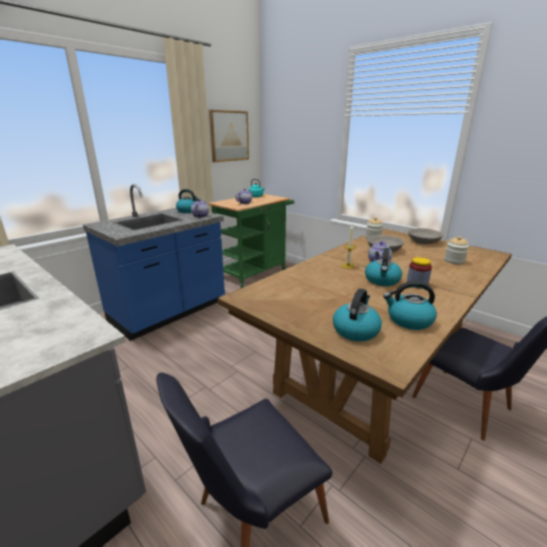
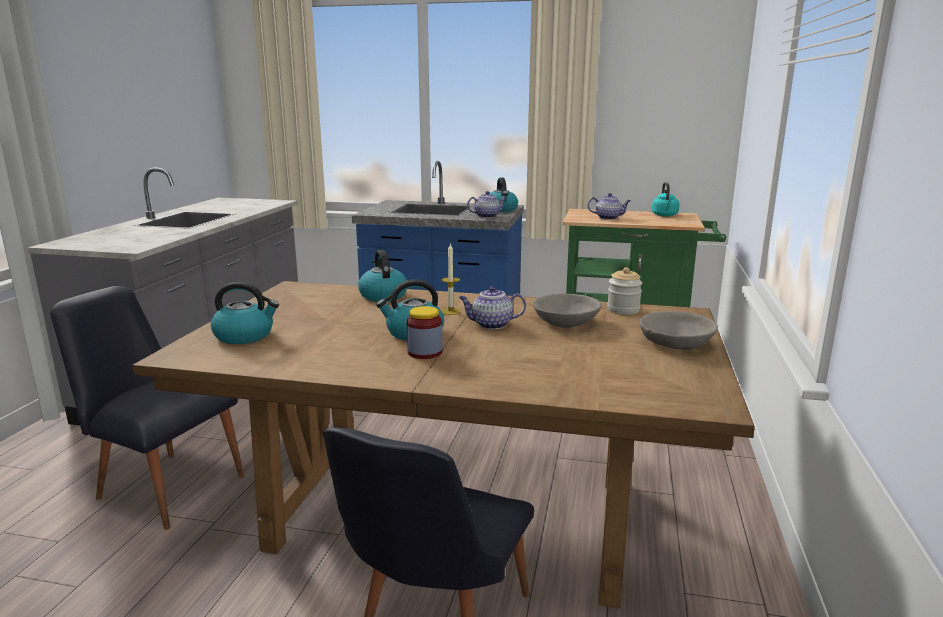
camera: 60 degrees right, 5 degrees down
picture [209,110,249,162] -> none
kettle [383,281,437,330] -> kettle moved to [358,250,407,302]
jar [444,236,469,264] -> none

